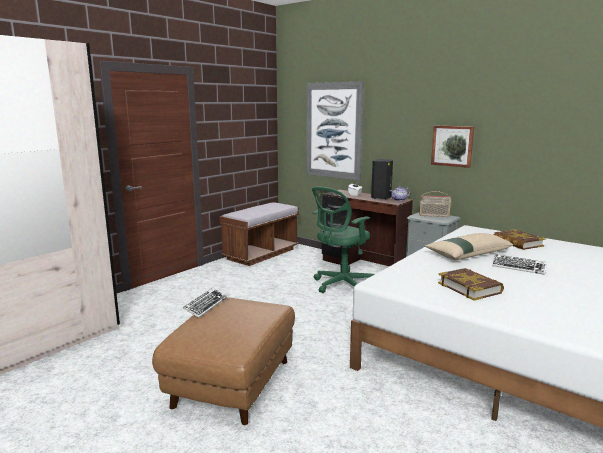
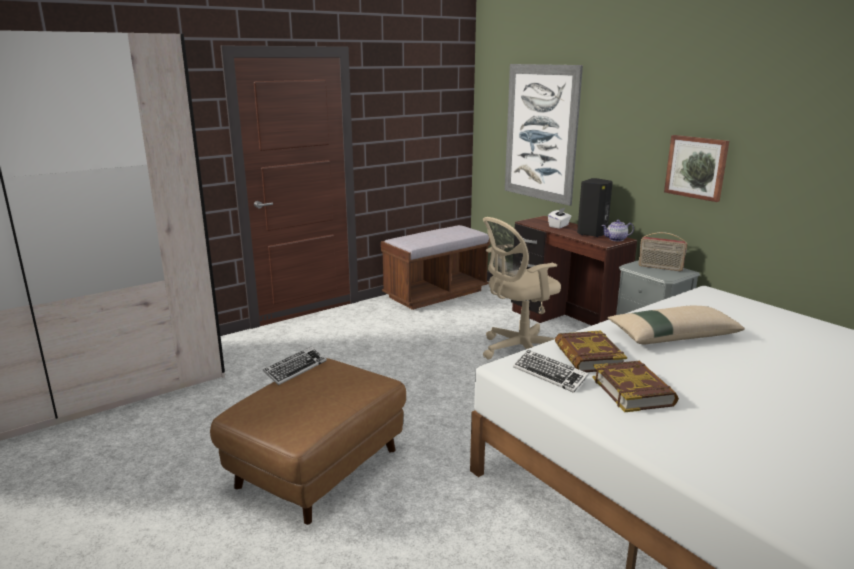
camera: 15 degrees right, 5 degrees up
green office chair [312,187,375,293] -> beige office chair [483,217,561,360]
keyboard [492,254,547,275] -> keyboard moved to [513,350,589,393]
book [494,229,545,250] -> book moved to [555,331,627,372]

